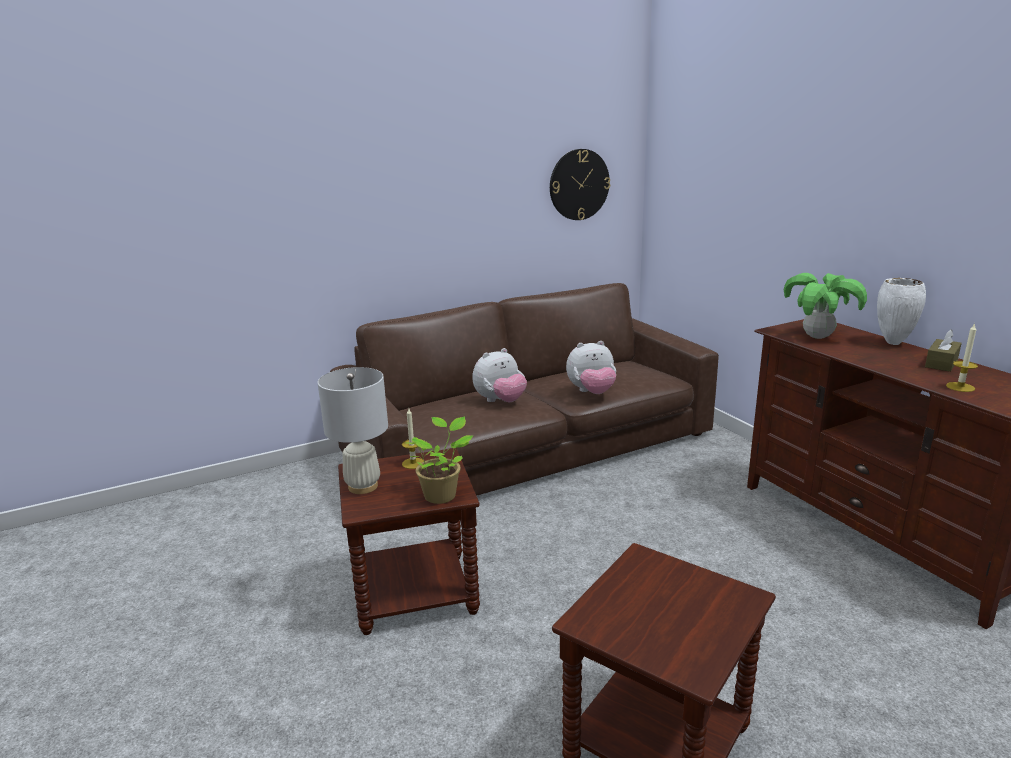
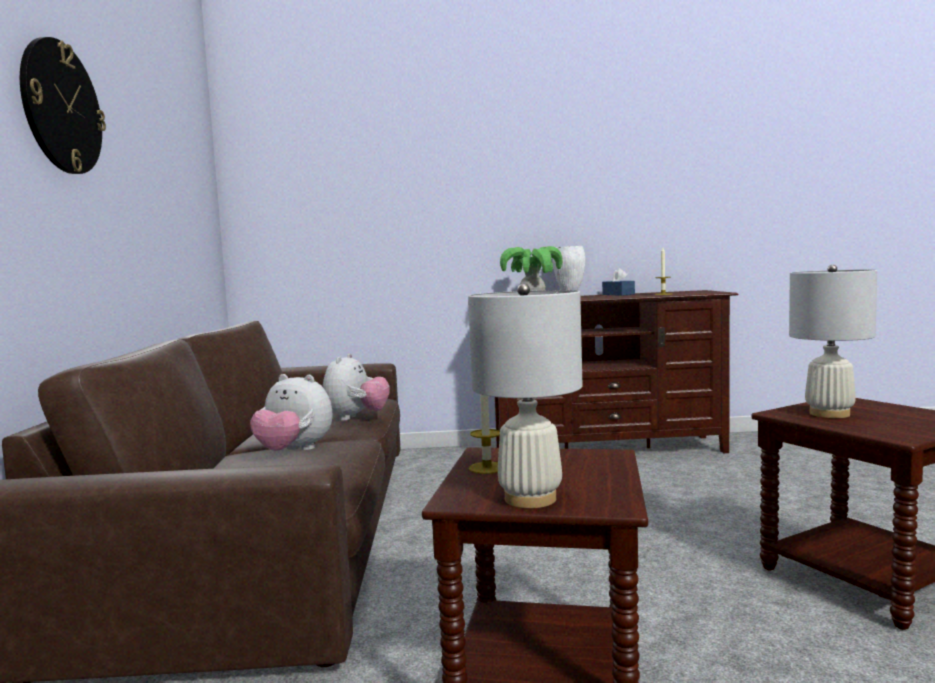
camera: 65 degrees left, 15 degrees down
potted plant [407,416,473,504] -> none
plush toy [472,348,527,402] -> plush toy turned 120 degrees clockwise [250,374,333,451]
wall clock [550,149,610,220] -> wall clock moved to [20,37,106,174]
brown tissue box [925,329,962,372] -> blue tissue box [602,268,635,296]
none -> white table lamp [789,265,877,418]

